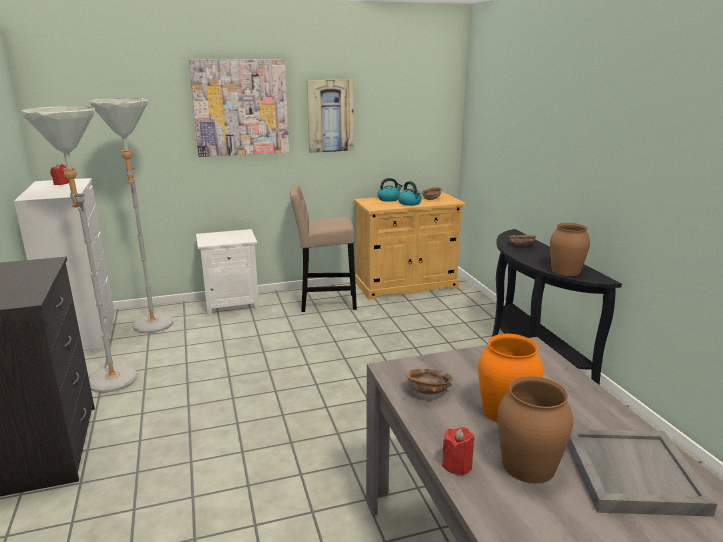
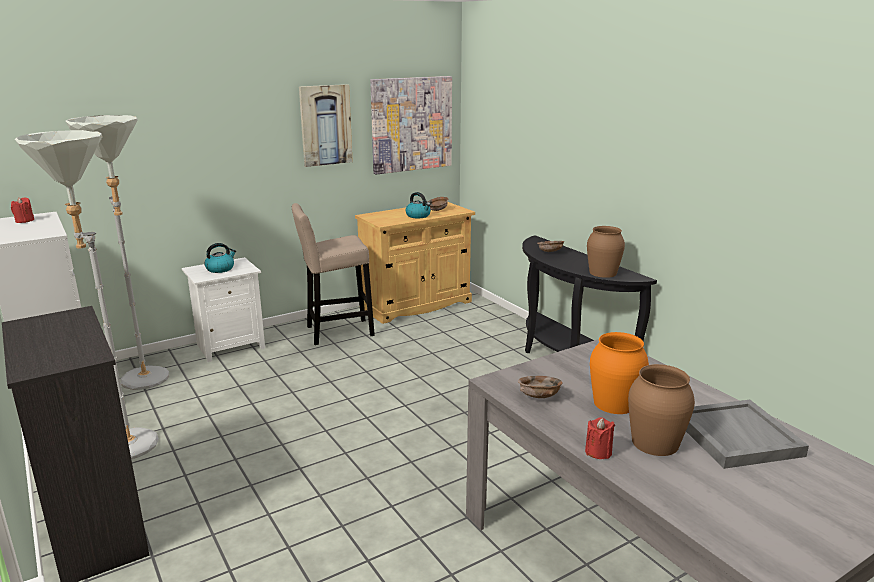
camera: 15 degrees left, 0 degrees up
picture [189,59,289,157] -> picture moved to [370,76,452,175]
kettle [378,178,402,202] -> kettle moved to [204,243,236,273]

